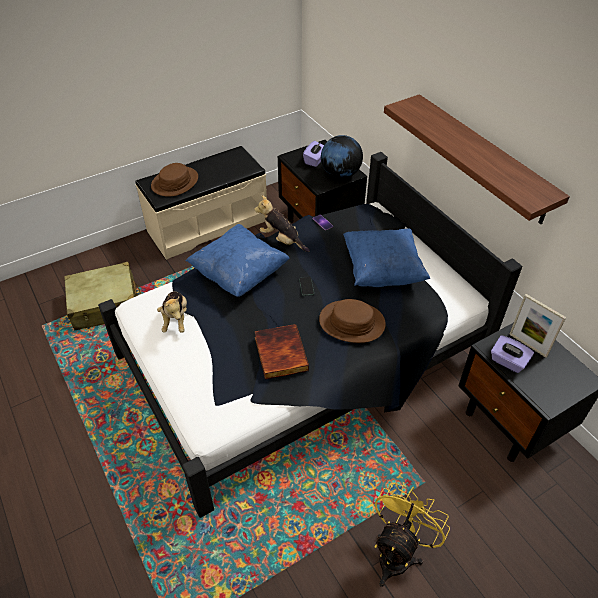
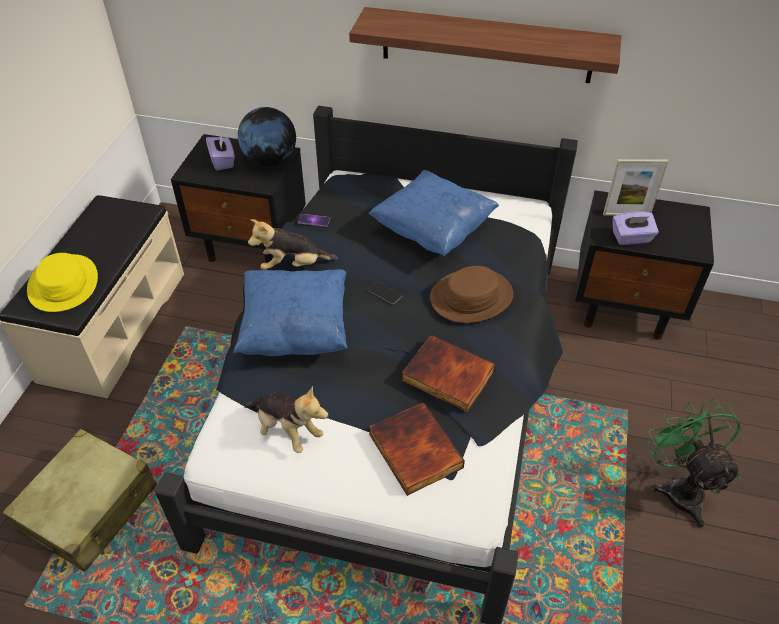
camera: 45 degrees left, 0 degrees up
brown hat [151,163,198,197] -> yellow hat [27,253,98,312]
yellow fan [375,483,450,587] -> green fan [648,398,740,528]
none -> book [369,402,465,496]

